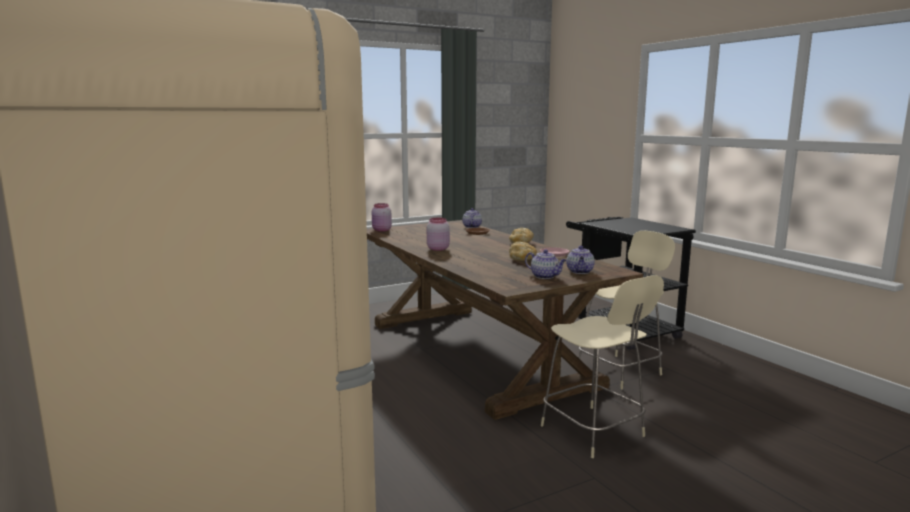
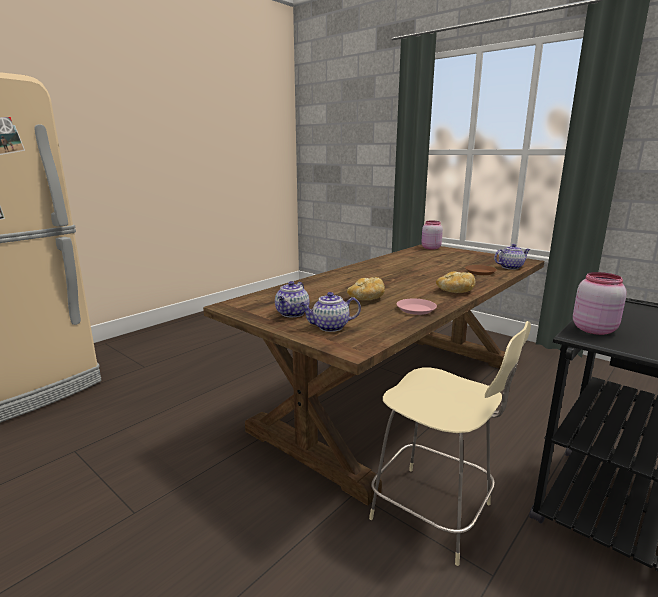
camera: 70 degrees right, 5 degrees up
pink jar [427,218,450,251] -> pink jar moved to [573,272,627,335]
beige chair [541,275,664,458] -> none

